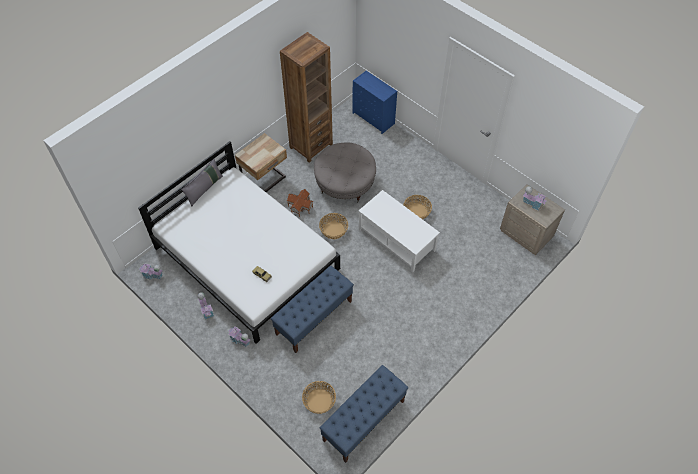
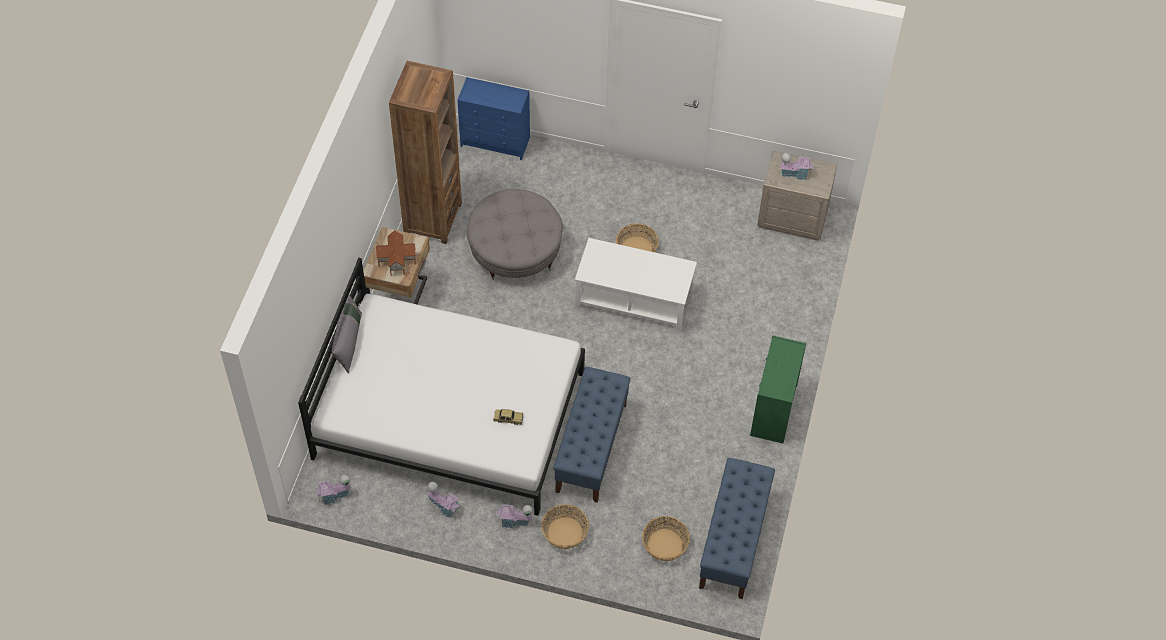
camera: 30 degrees left, 0 degrees up
toy house [287,189,313,217] -> toy house moved to [376,230,416,276]
basket [319,213,348,239] -> basket moved to [541,504,589,549]
none -> green dresser [750,335,806,443]

